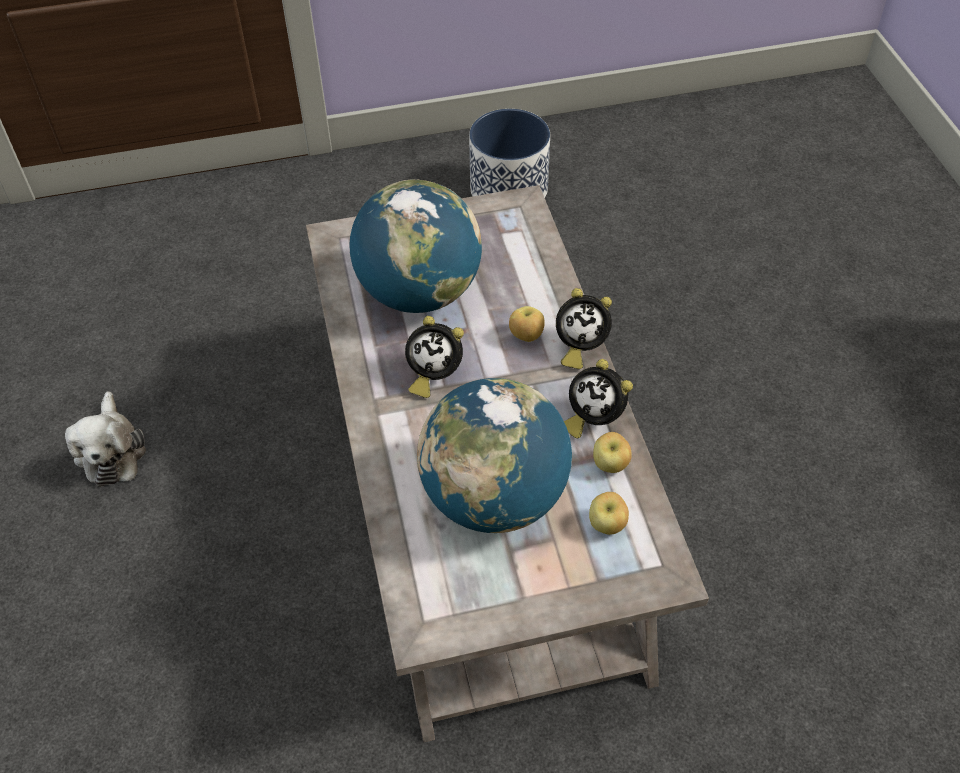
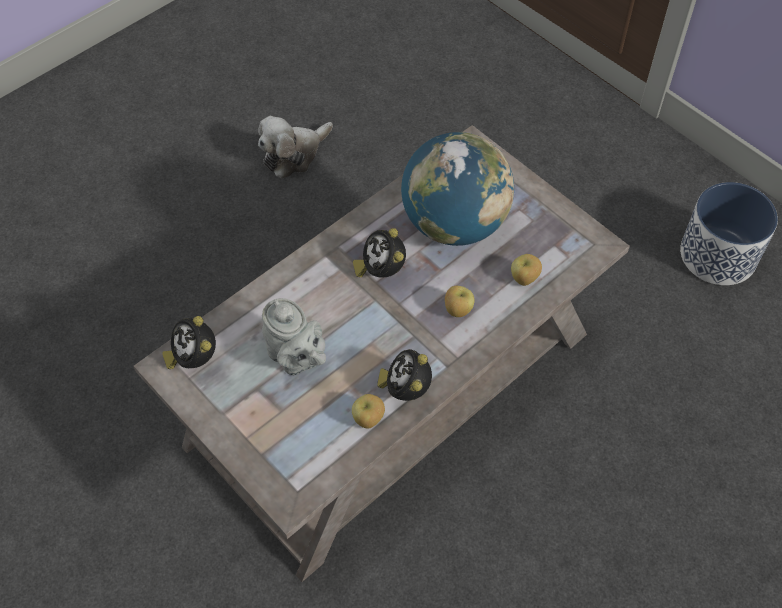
camera: 60 degrees right, 5 degrees up
globe [417,378,572,533] -> grey teapot [262,298,326,375]
alarm clock [556,288,612,369] -> alarm clock moved to [162,316,216,369]
apple [589,492,629,535] -> apple moved to [511,254,542,286]

